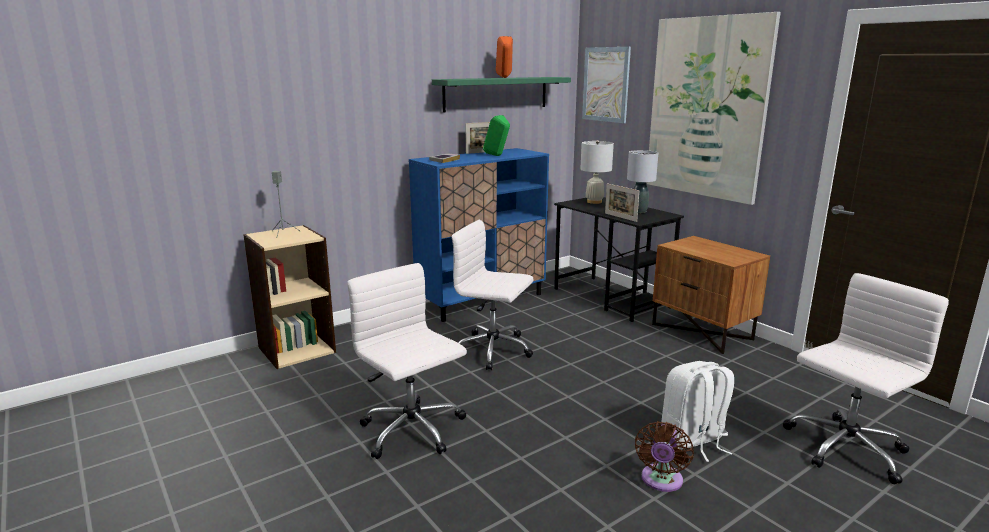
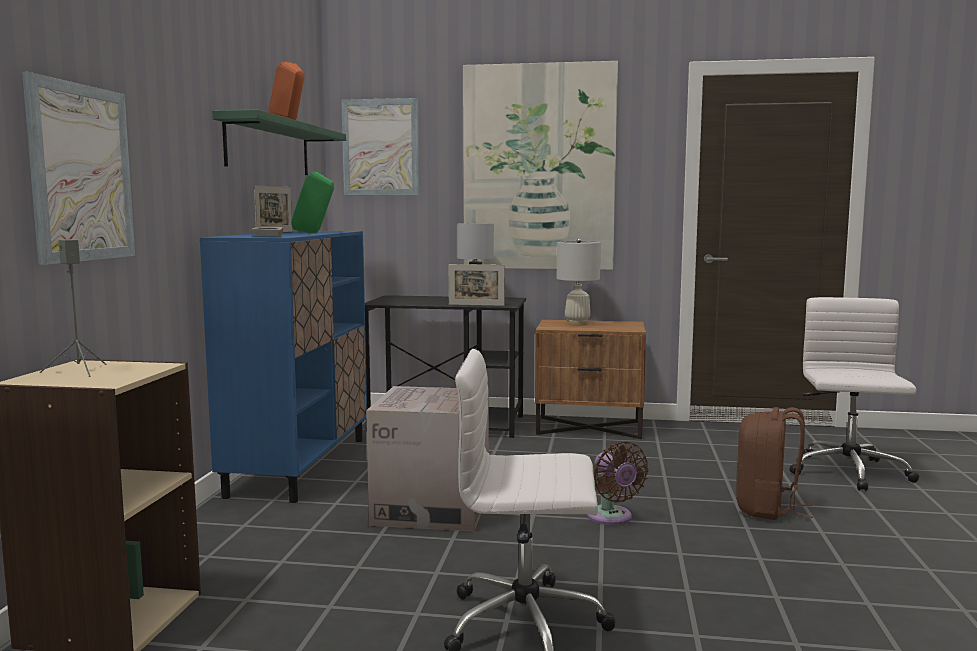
camera: 45 degrees left, 10 degrees down
white office chair [452,220,534,370] -> cardboard box [366,386,489,531]
white table lamp [581,140,614,204] -> white table lamp moved to [557,238,601,325]
brown fan [635,421,694,492] -> brown fan moved to [587,441,649,525]
white backpack [662,361,734,462] -> brown backpack [736,407,813,520]
none -> picture [22,72,135,265]

